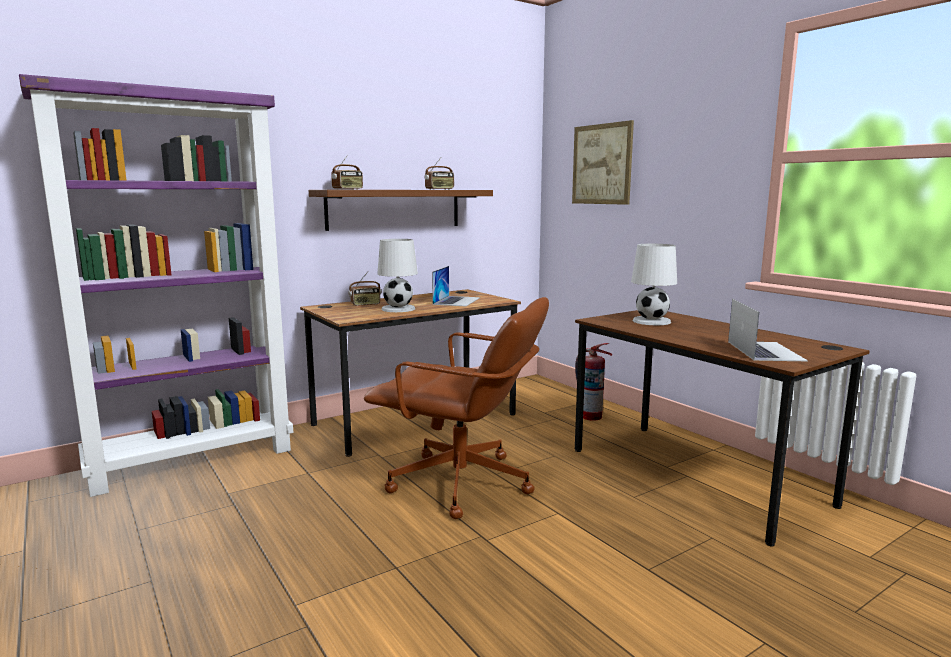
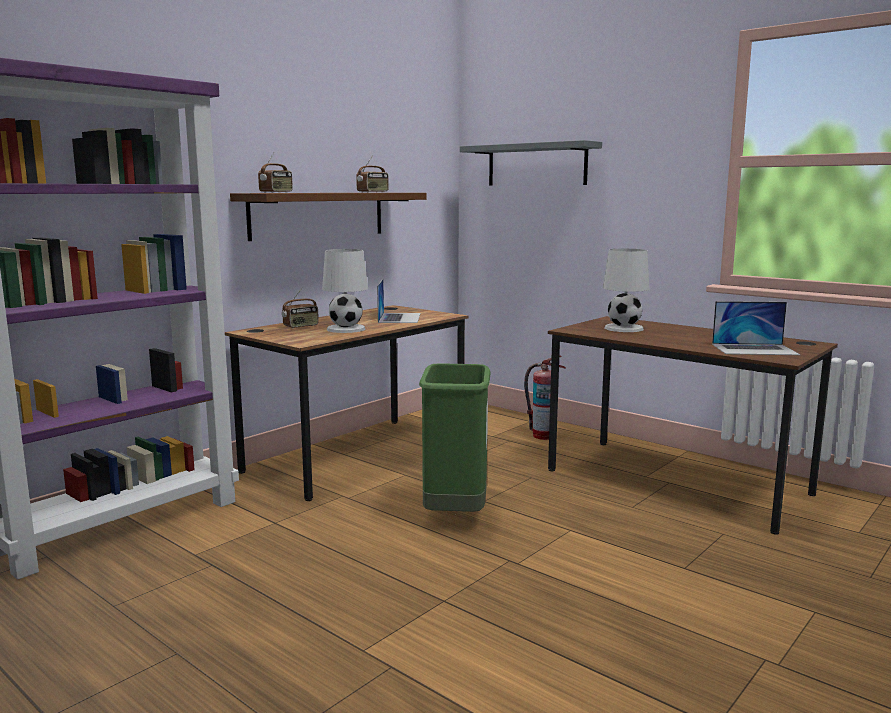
camera: 15 degrees left, 0 degrees up
brown office chair [364,297,549,519] -> green trash can [419,363,491,512]
picture [572,120,634,205] -> grey shelf [460,140,602,185]
laptop [728,299,808,361] -> laptop turned 105 degrees clockwise [712,301,801,355]

